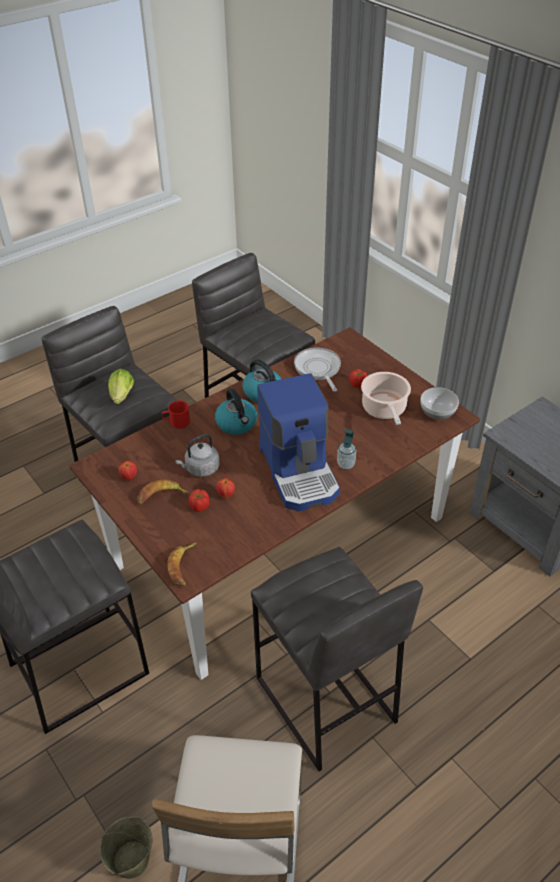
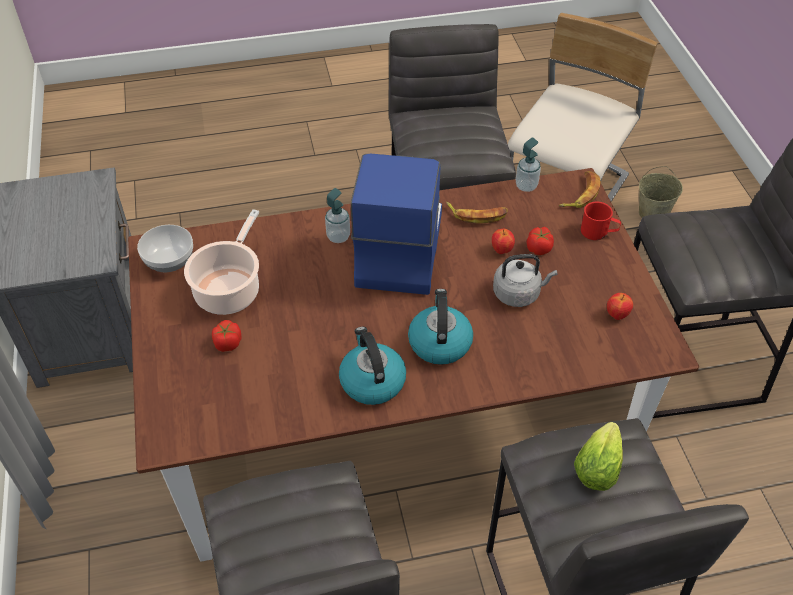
camera: 155 degrees left, 5 degrees up
banana [137,480,188,505] -> banana moved to [446,202,508,223]
red mug [162,401,190,429] -> red mug moved to [581,202,621,240]
frying pan [294,348,341,392] -> none
none -> soap dispenser [516,137,541,192]

